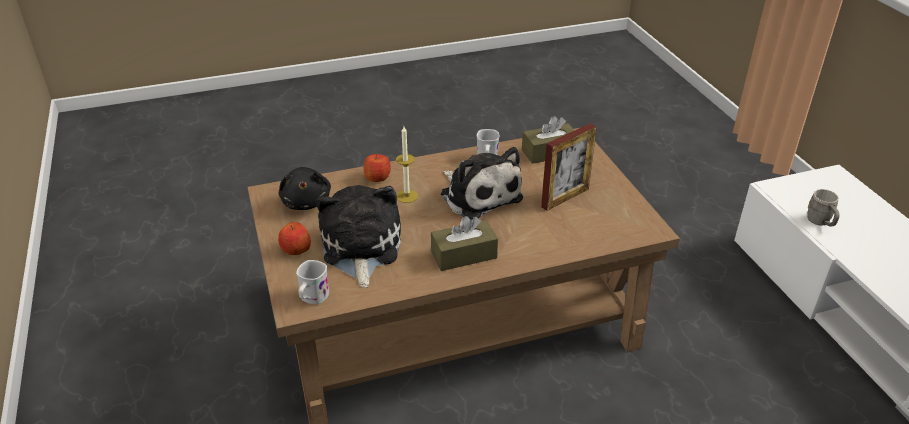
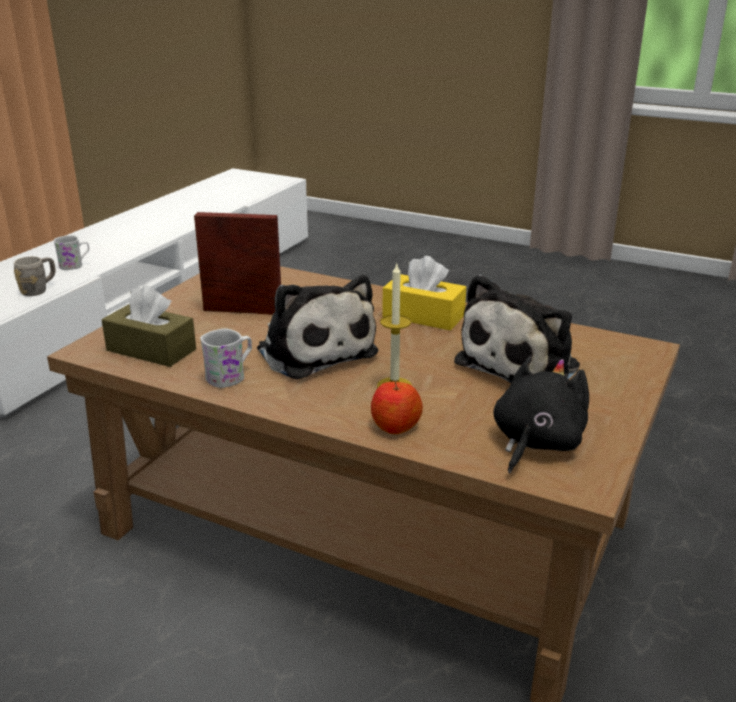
camera: 135 degrees left, 10 degrees down
apple [278,222,311,255] -> none
white mug [296,260,329,304] -> white mug moved to [54,235,89,270]
brown tissue box [431,216,498,271] -> yellow tissue box [382,256,466,331]
plush toy [441,147,523,220] -> plush toy turned 135 degrees clockwise [257,275,379,380]

